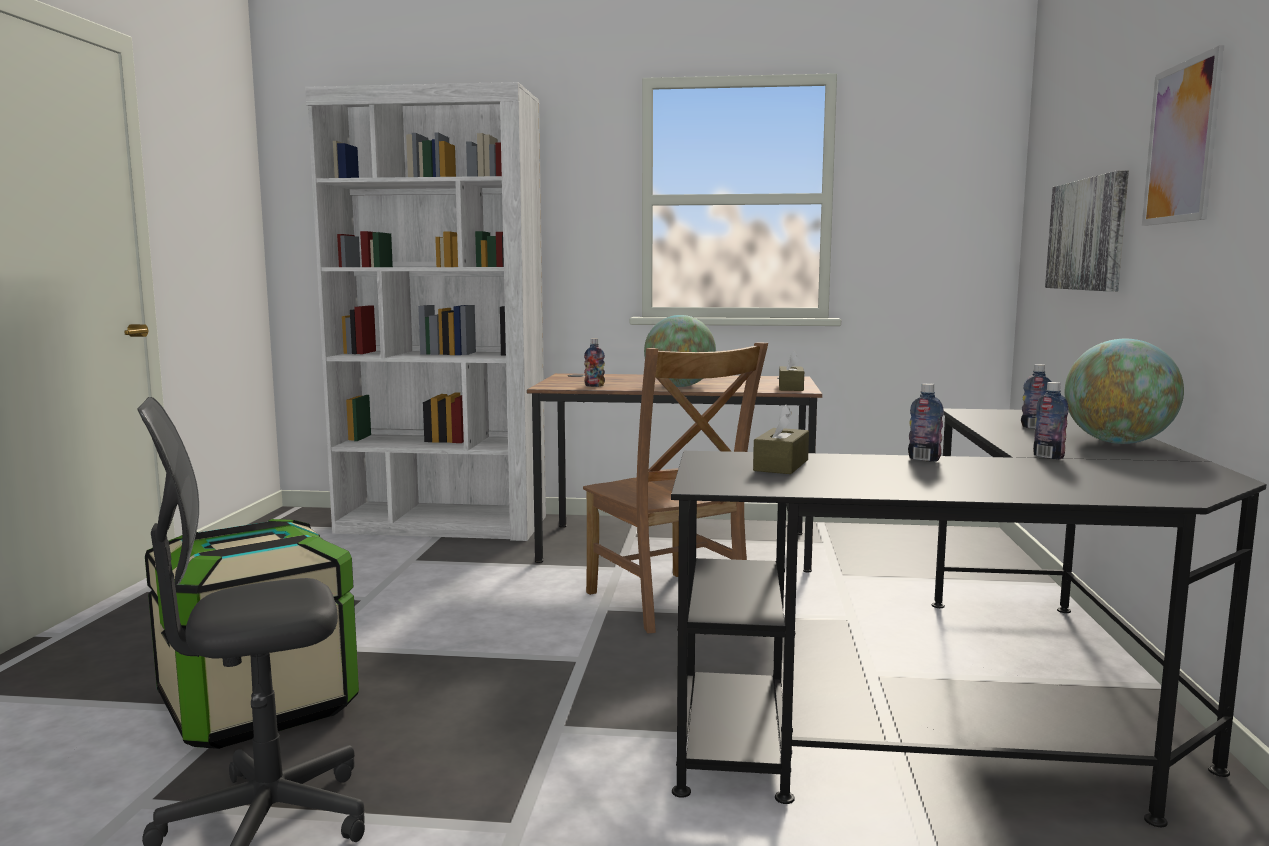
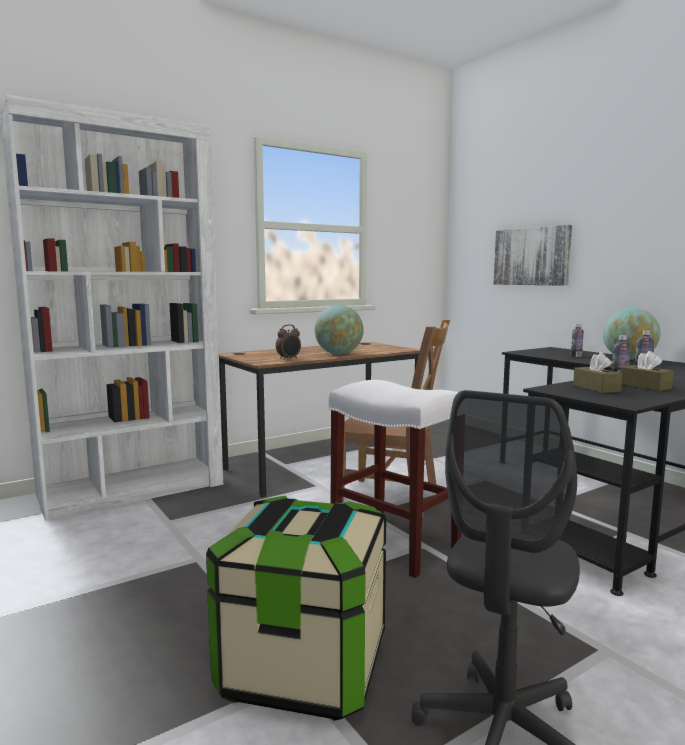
camera: 40 degrees left, 0 degrees up
bottle [584,338,605,387] -> alarm clock [276,325,301,360]
brown tissue box [779,351,804,391] -> brown tissue box moved to [621,351,674,391]
picture [1142,45,1224,226] -> none
none -> white stool [329,380,462,578]

